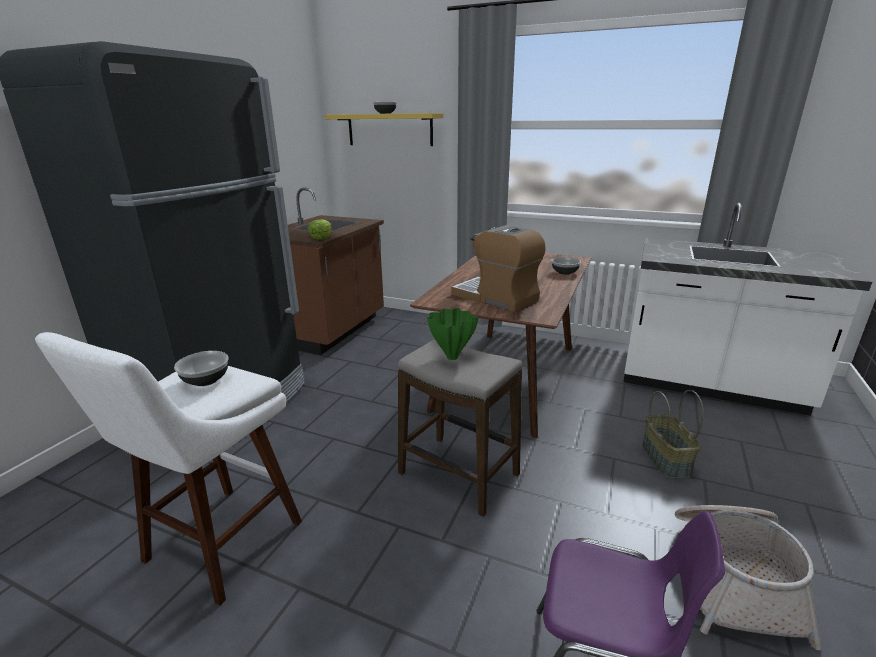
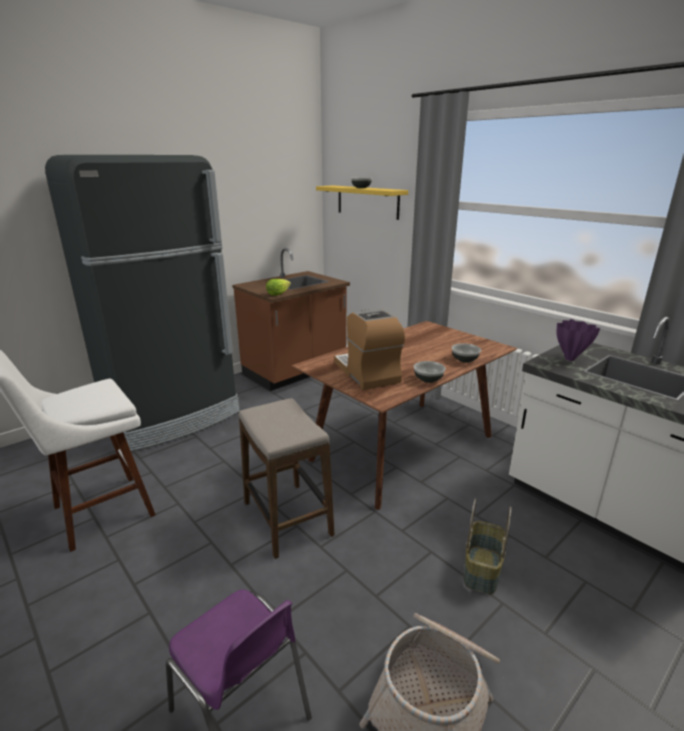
camera: 25 degrees right, 0 degrees up
bowl [174,351,229,386] -> bowl moved to [413,361,446,383]
green vase [427,308,478,360] -> none
none -> purple vase [557,319,600,361]

